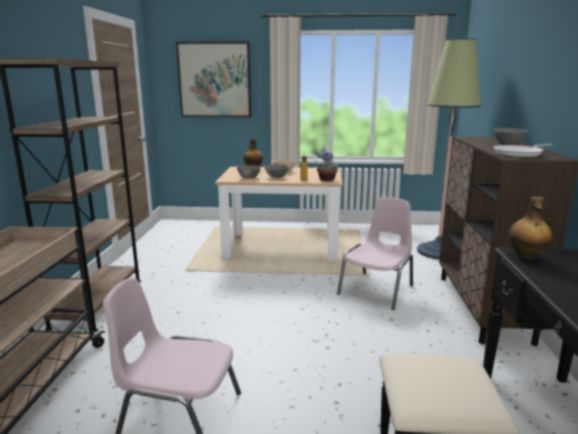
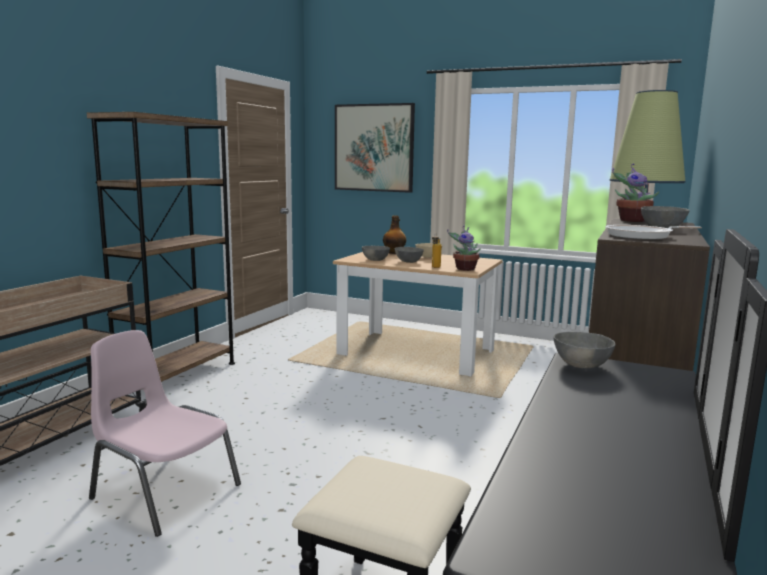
camera: 20 degrees right, 5 degrees down
pink chair [337,197,413,310] -> none
bottle [509,197,552,260] -> grey bowl [554,332,616,368]
none -> potted plant [612,164,660,222]

